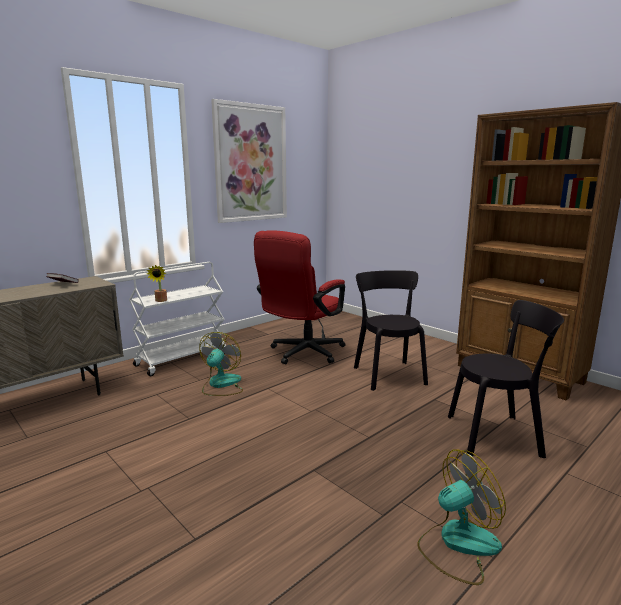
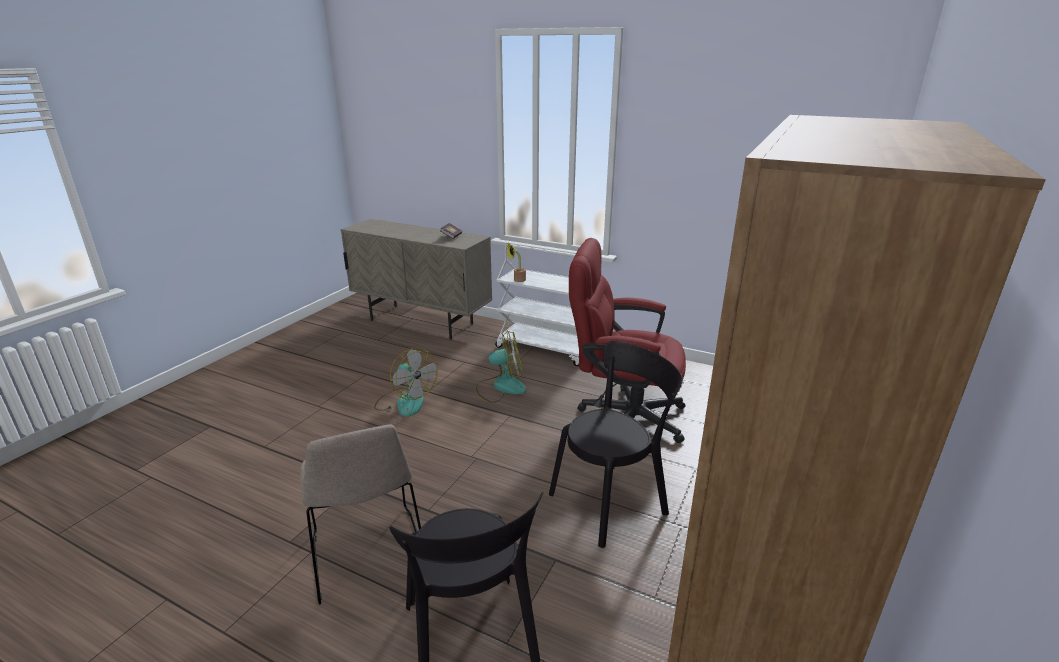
camera: 70 degrees right, 10 degrees up
picture [211,99,287,223] -> none
fan [417,449,506,585] -> fan moved to [374,348,438,417]
none -> beige chair [300,424,421,605]

